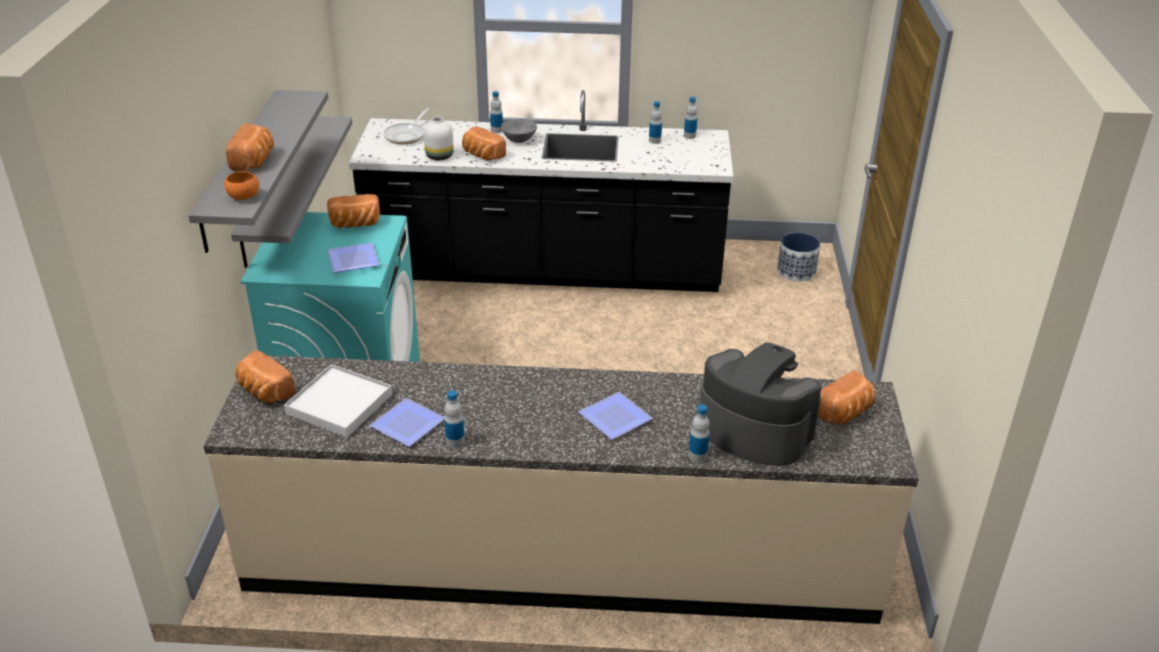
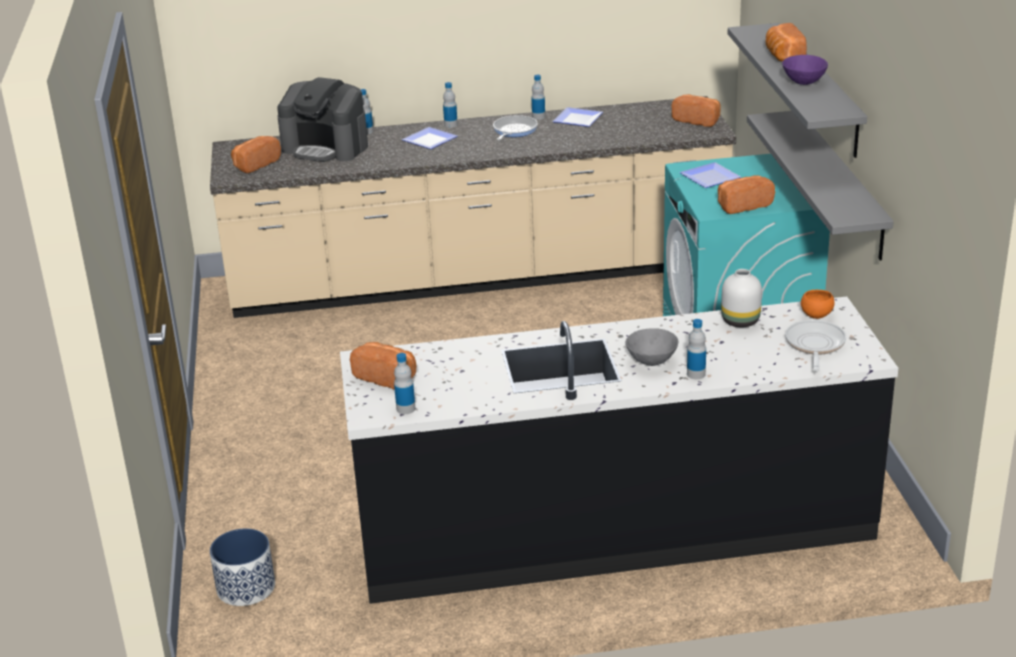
camera: 170 degrees right, 5 degrees down
orange bowl [224,171,259,200] -> orange bowl moved to [801,290,835,319]
white tray [284,364,392,437] -> none
bread [462,126,506,161] -> bread moved to [350,342,416,390]
bottle [649,101,662,144] -> bottle moved to [443,82,458,128]
none -> frying pan [493,115,538,140]
none -> purple bowl [782,55,828,85]

